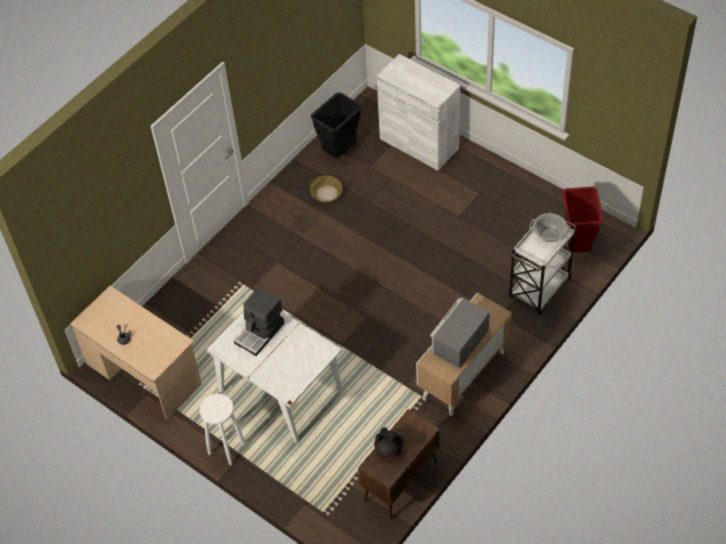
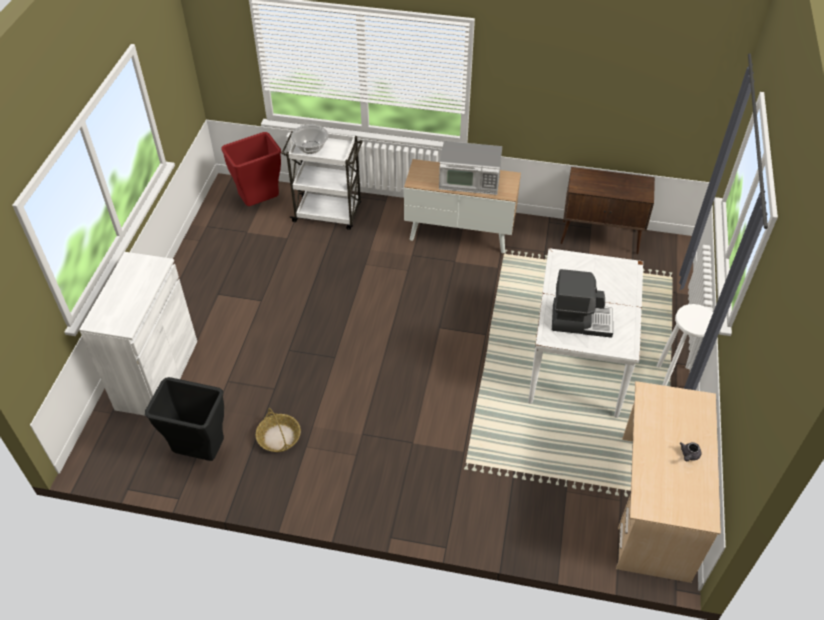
camera: 120 degrees left, 5 degrees down
black teapot [374,427,405,457] -> none

